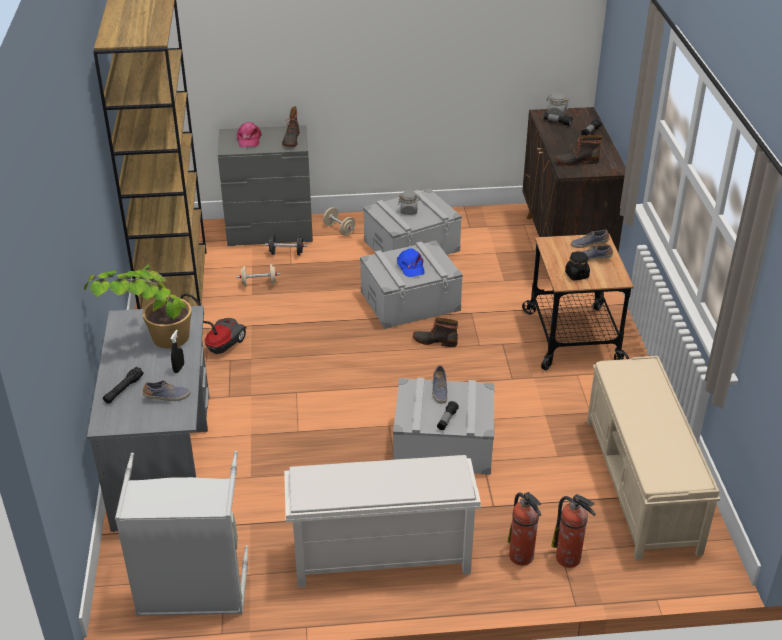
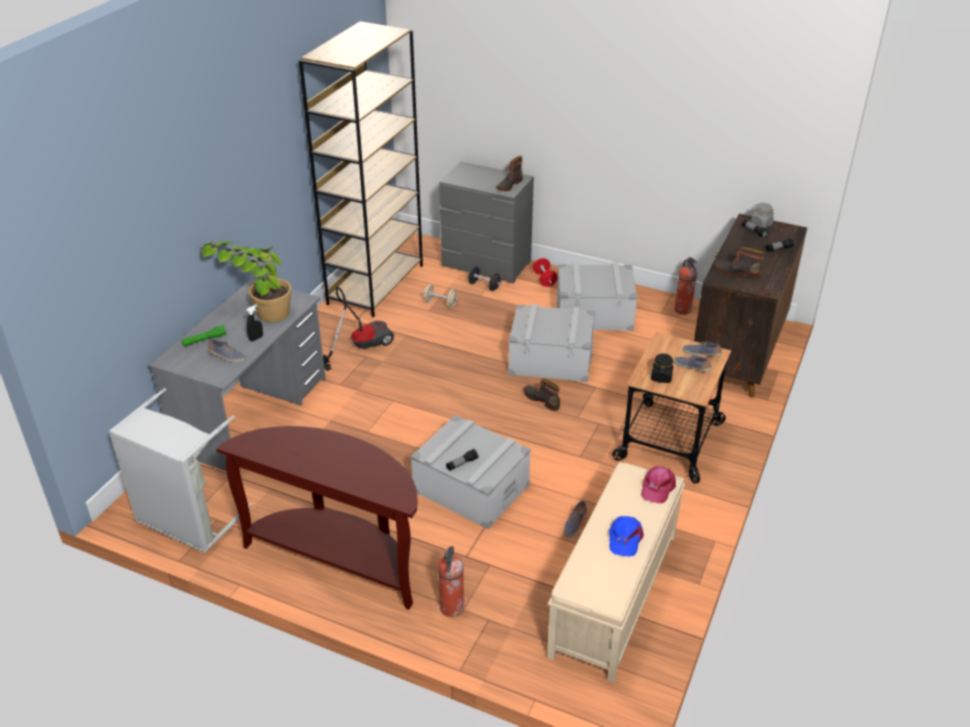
camera: 30 degrees right, 0 degrees up
black flashlight [103,366,144,404] -> green flashlight [182,325,226,347]
pink cap [237,122,262,147] -> pink cap moved to [641,466,676,503]
white shoe rack [284,455,481,587] -> brown console table [216,426,417,610]
beige dumbbell [323,207,355,236] -> red dumbbell [533,258,558,287]
blue cap [397,249,425,277] -> blue cap moved to [609,516,644,557]
grey jar [398,191,420,215] -> none
shoe [432,365,448,404] -> shoe moved to [564,501,587,538]
fire extinguisher [551,494,596,568] -> fire extinguisher moved to [674,257,697,315]

